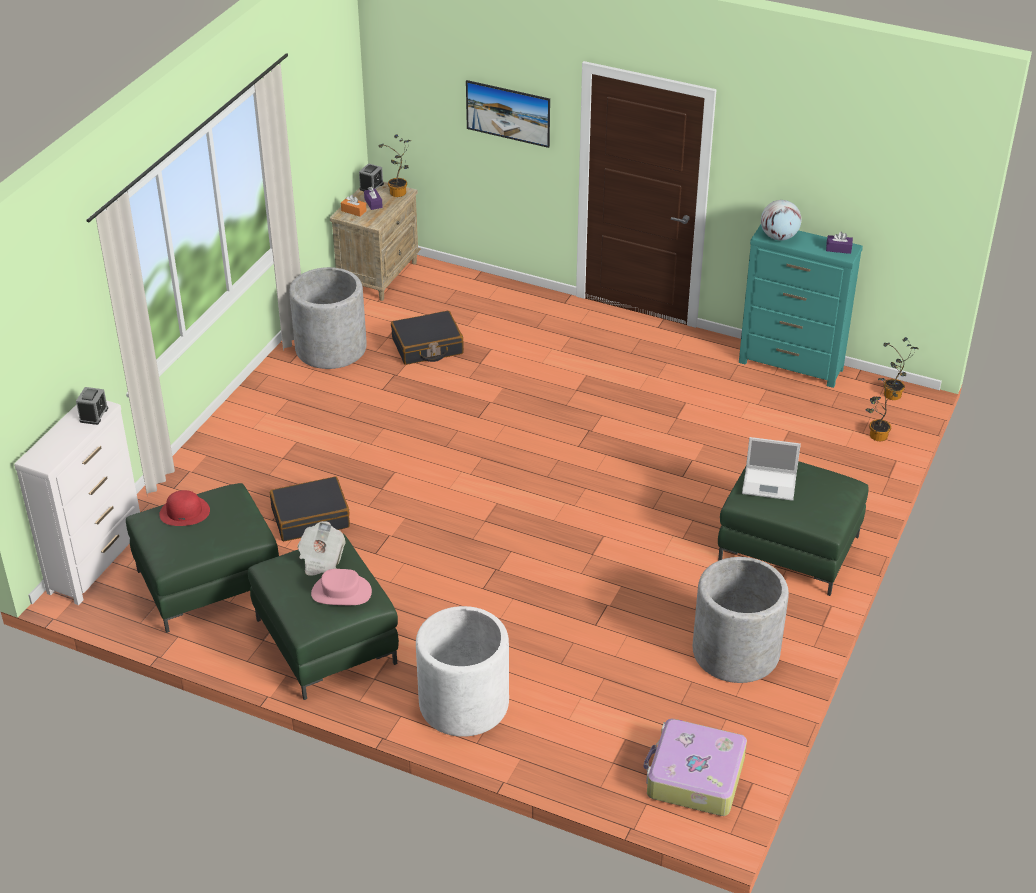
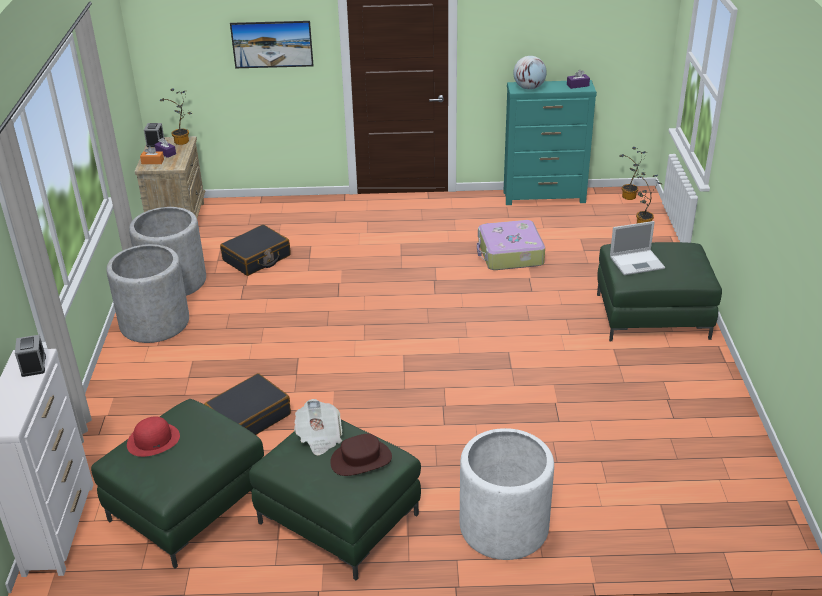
camera: 25 degrees left, 5 degrees down
pink hat [311,569,372,605] -> brown hat [330,434,392,476]
suitcase [644,719,747,816] -> suitcase moved to [477,220,545,270]
grey planter [693,557,789,683] -> grey planter moved to [106,244,189,343]

